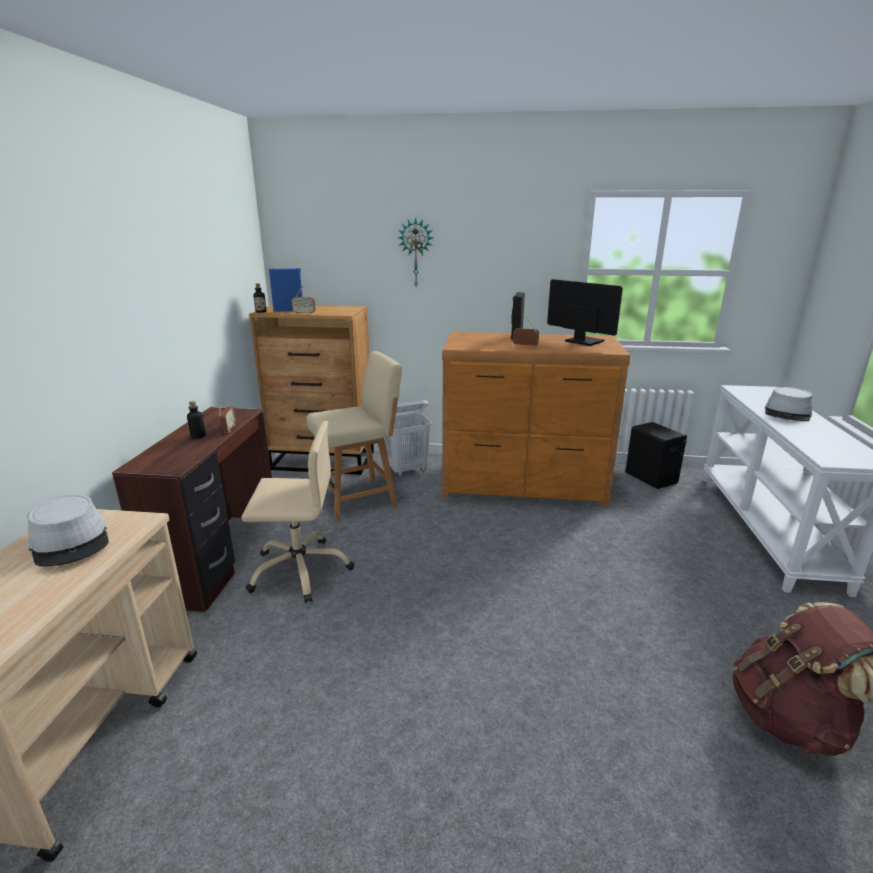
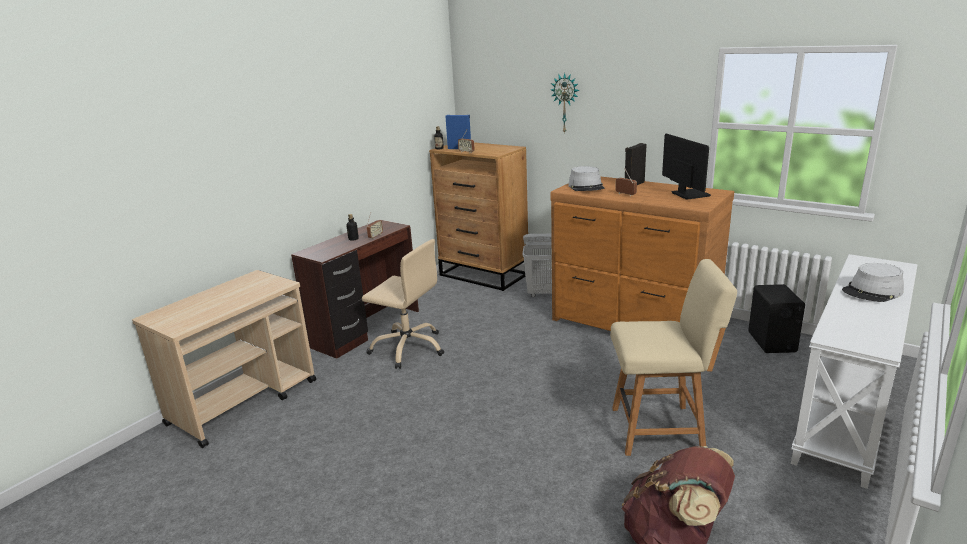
camera: 30 degrees right, 0 degrees up
grey hat [27,494,109,567] -> grey hat moved to [568,166,605,191]
beige chair [306,351,402,521] -> beige chair moved to [610,259,737,456]

